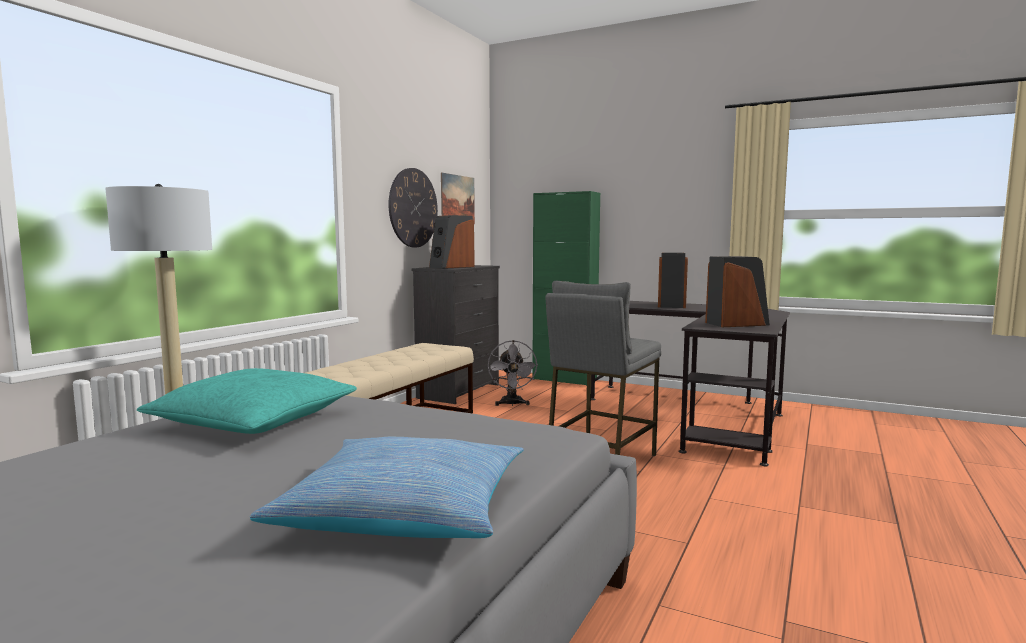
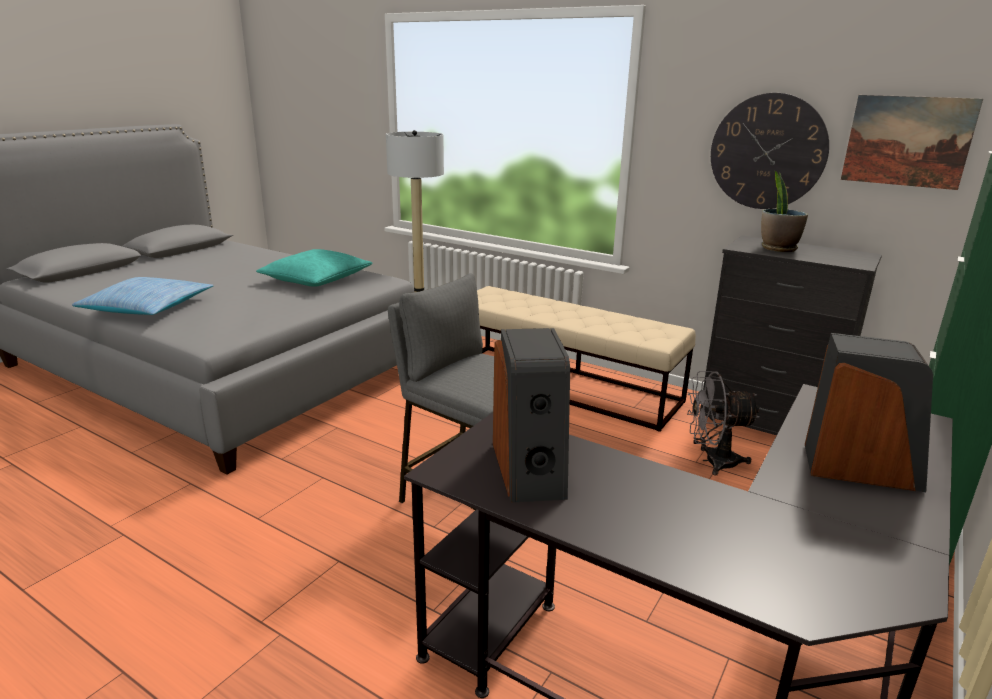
camera: 95 degrees right, 15 degrees up
speaker [429,215,475,269] -> potted plant [761,170,808,252]

